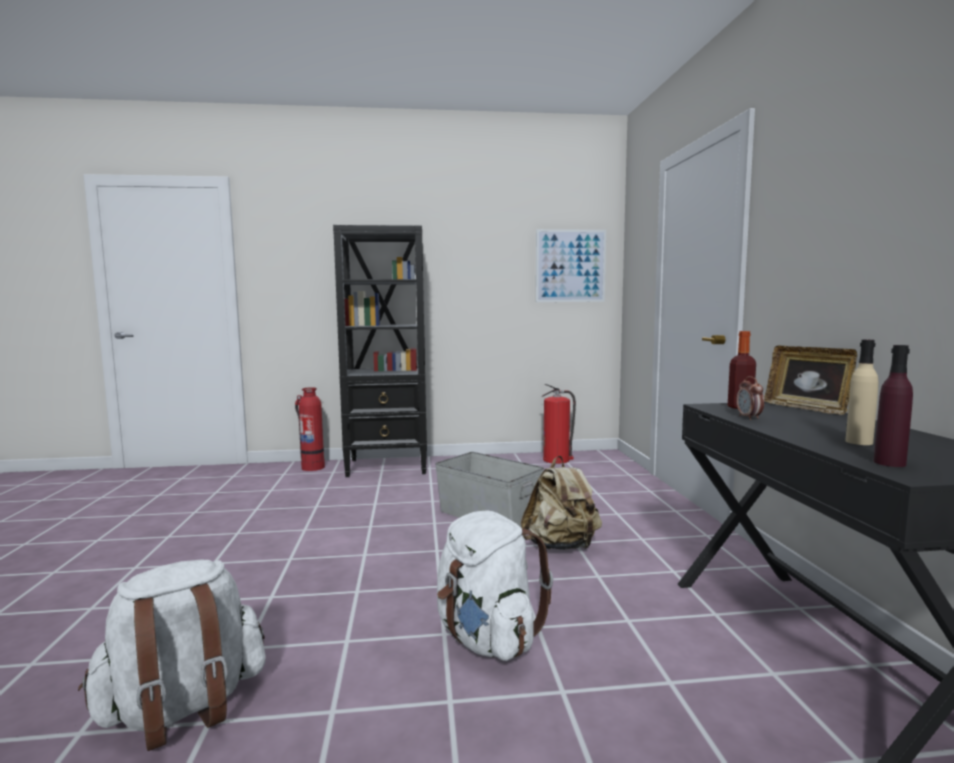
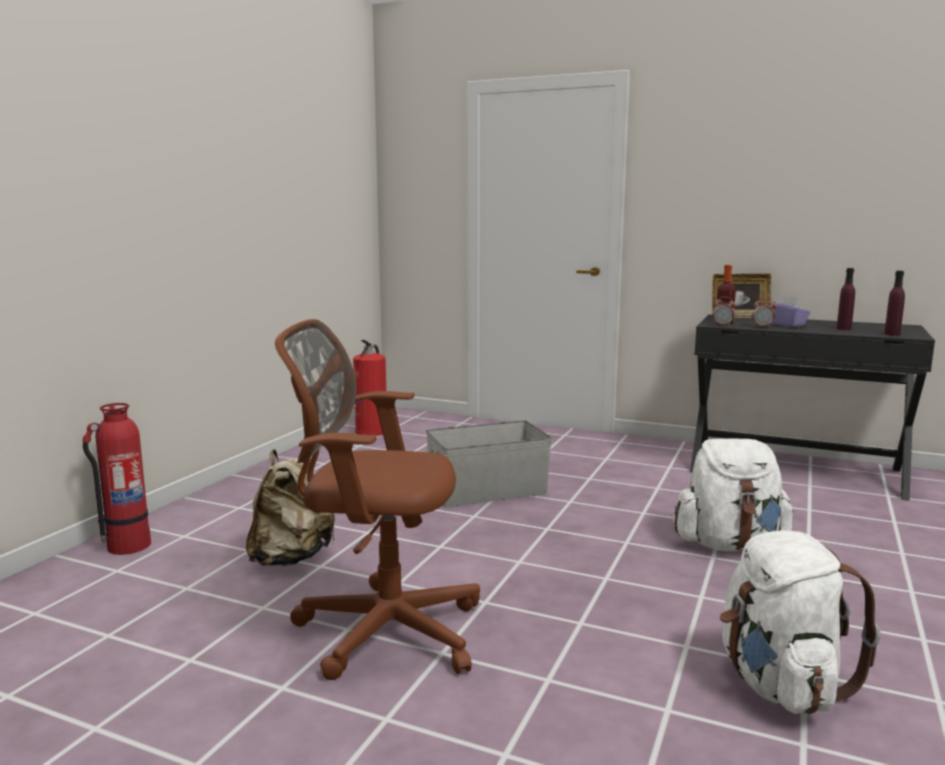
camera: 60 degrees left, 5 degrees up
black bookcase [333,225,427,477] -> none
beige backpack [521,456,602,550] -> beige backpack moved to [246,449,335,566]
picture [536,229,606,302] -> none
beige bottle [845,340,879,445] -> purple bottle [836,268,855,330]
none -> brown office chair [275,319,480,680]
none -> alarm clock [713,297,736,327]
none -> purple tissue box [766,295,810,327]

